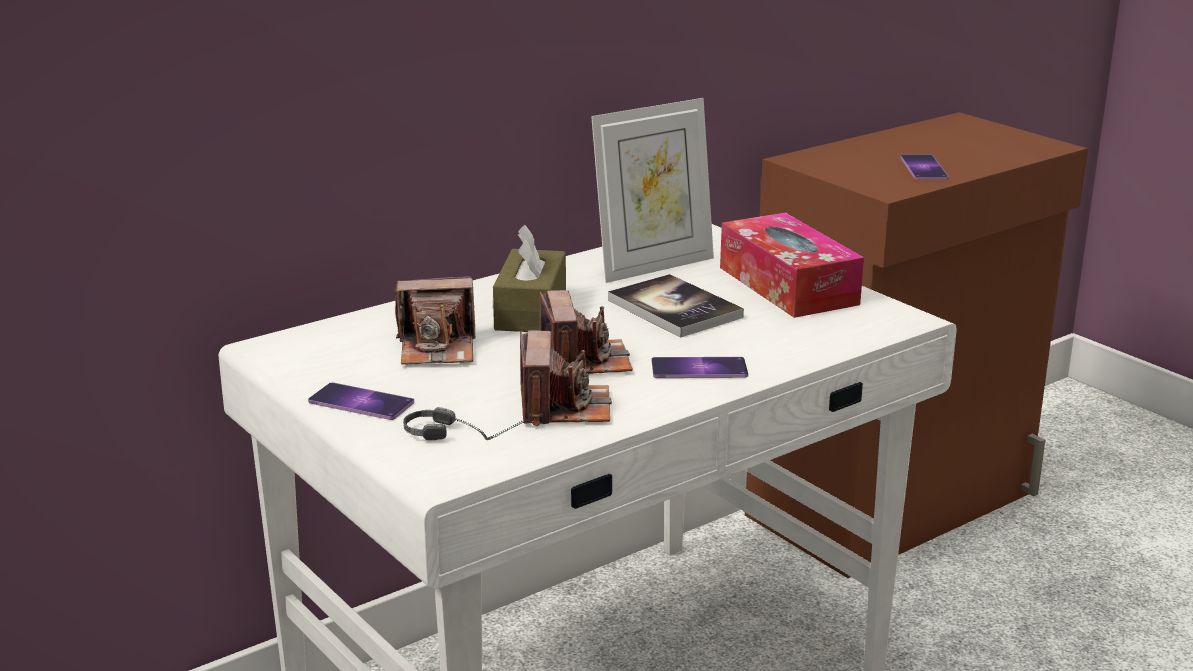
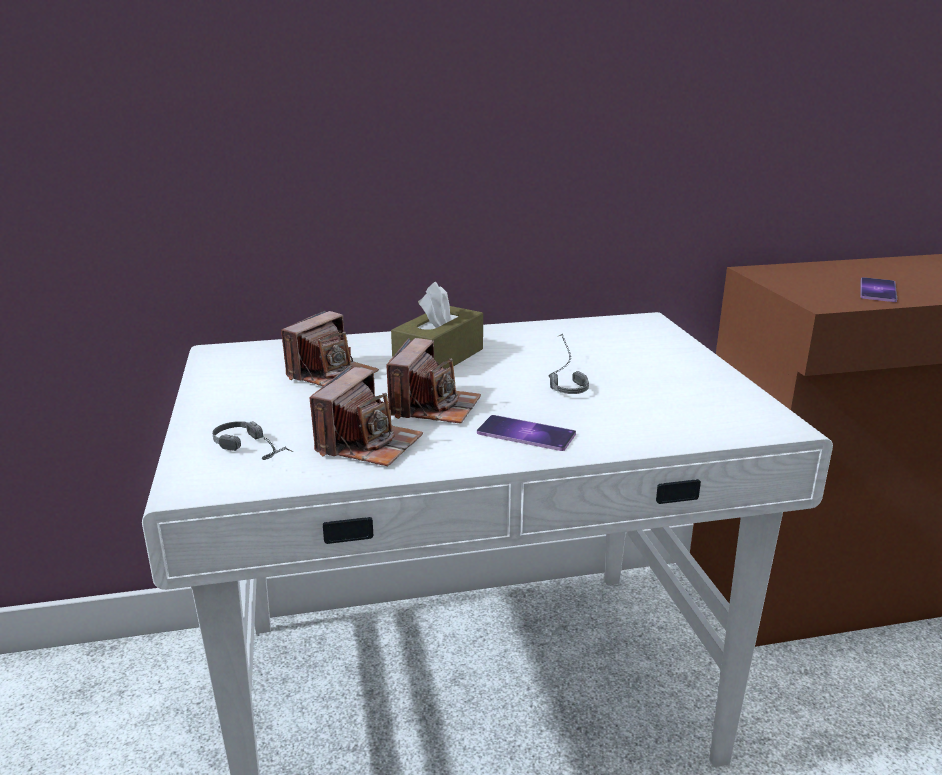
camera: 25 degrees right, 0 degrees up
phone [308,382,414,420] -> none
camera [395,276,475,365] -> camera turned 75 degrees counterclockwise [281,311,379,386]
picture frame [591,98,714,283] -> none
book [608,274,744,338] -> headphones [549,334,589,394]
tissue box [720,213,864,318] -> none

